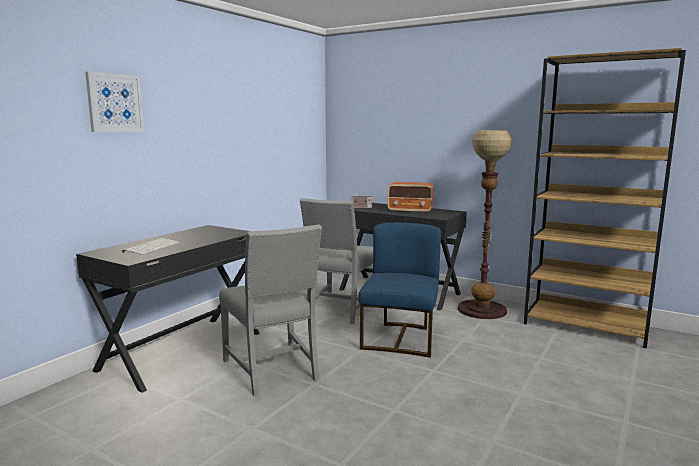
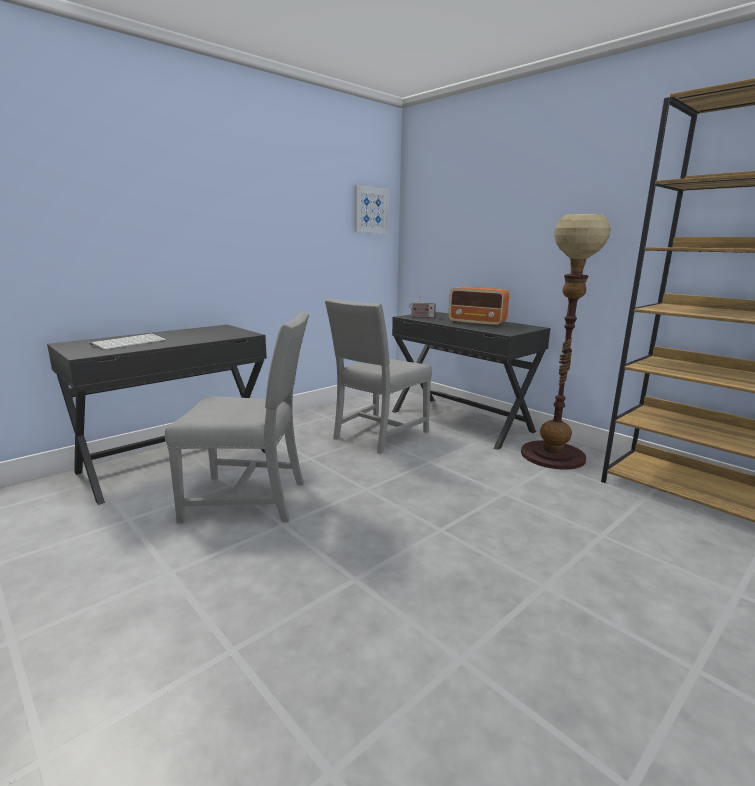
camera: 15 degrees right, 5 degrees up
picture [85,72,144,132] -> picture moved to [355,185,389,233]
grey chair [219,224,322,397] -> grey chair turned 75 degrees counterclockwise [165,312,309,523]
blue chair [358,223,441,358] -> none

